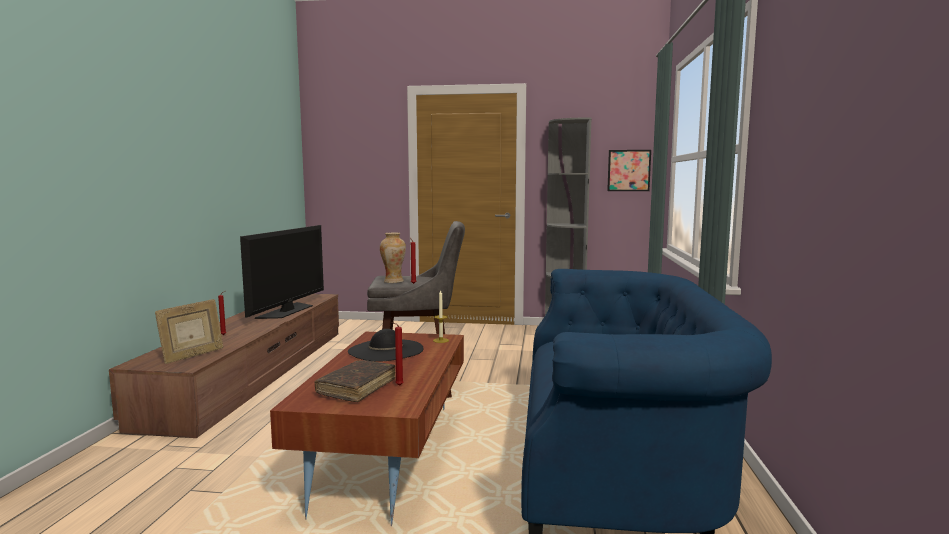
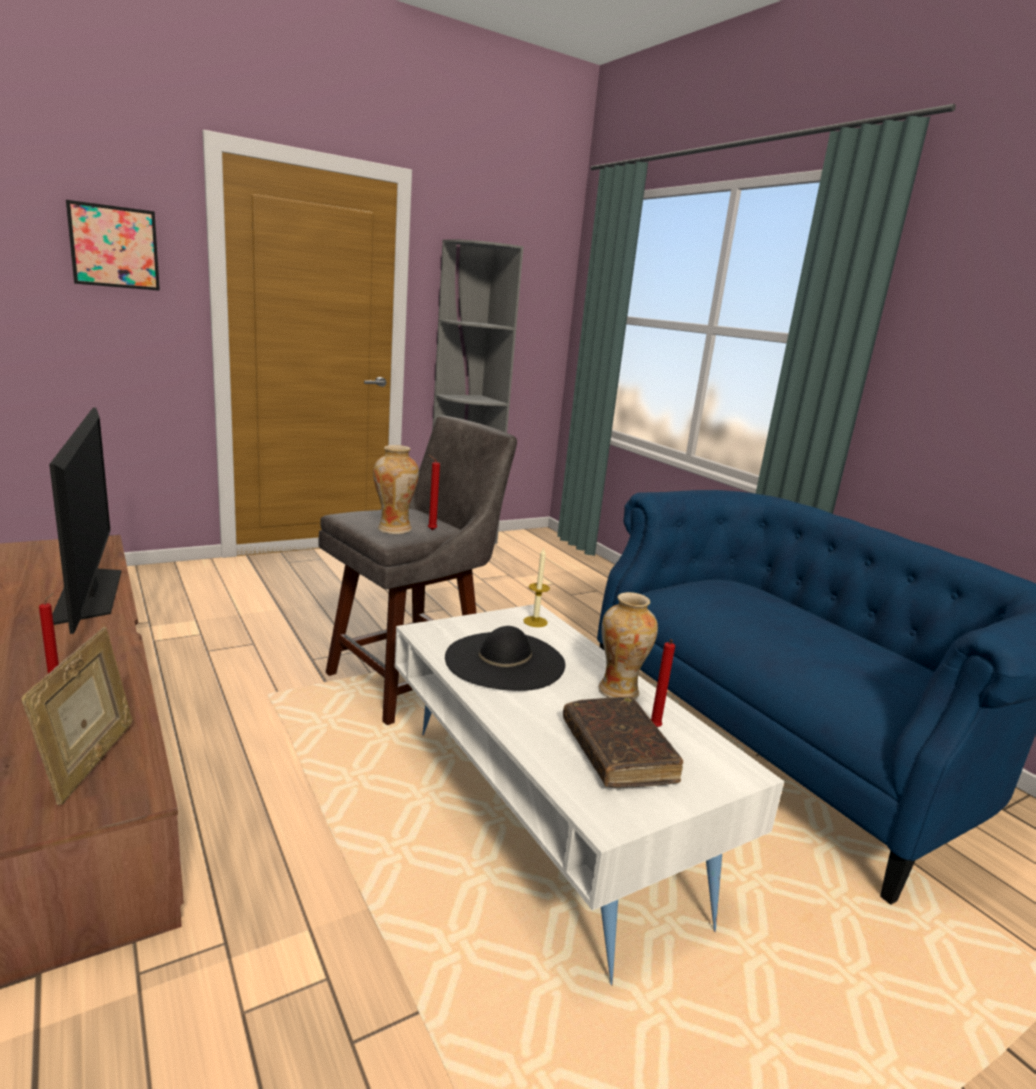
camera: 40 degrees left, 10 degrees up
brown coffee table [270,332,464,526] -> white coffee table [395,604,784,986]
picture [607,150,651,191] -> picture moved to [66,200,160,291]
none -> vase [598,592,658,699]

